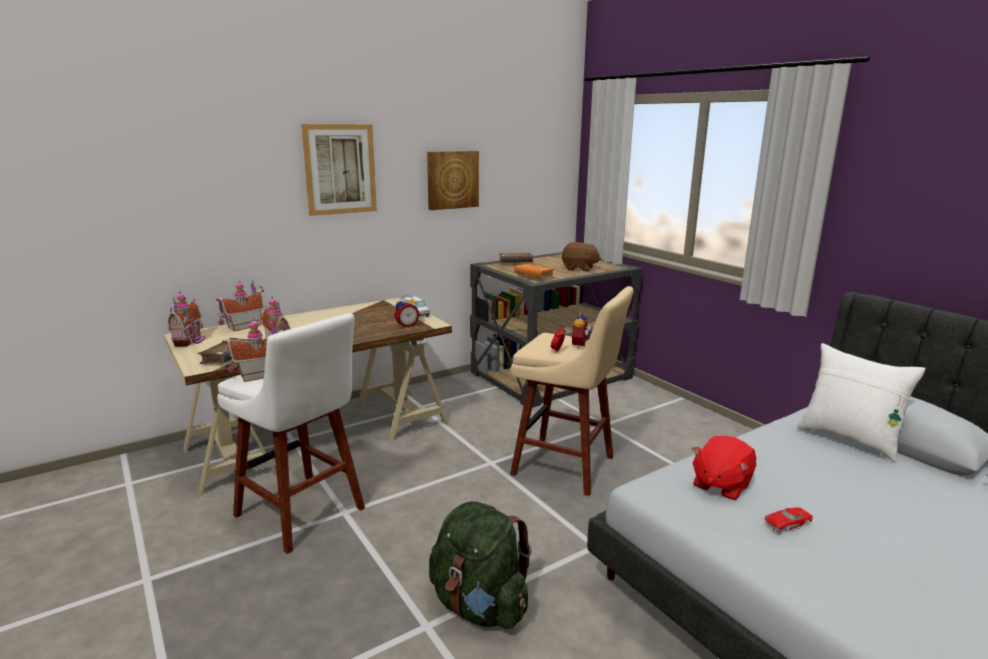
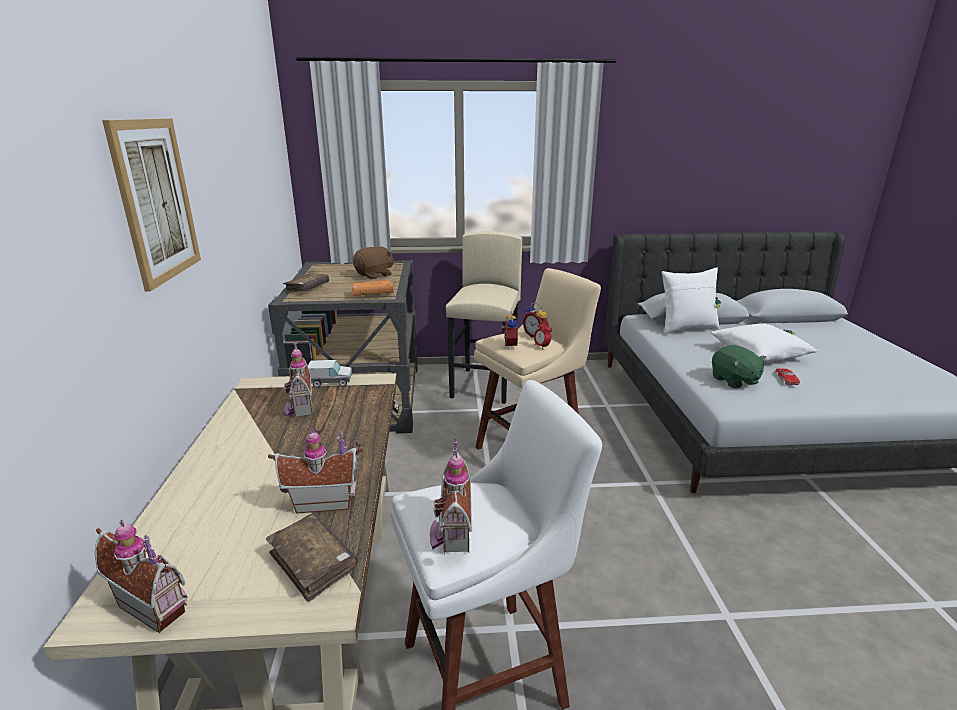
camera: 60 degrees left, 5 degrees up
toy house [216,280,264,332] -> toy house moved to [284,341,313,417]
alarm clock [394,295,420,327] -> alarm clock moved to [501,311,518,349]
picture [427,151,479,210] -> none
green backpack [429,501,532,629] -> none
red plush toy [692,436,756,500] -> green plush toy [712,345,766,389]
none -> beige stool [446,231,522,404]
none -> white pillow [710,323,817,362]

